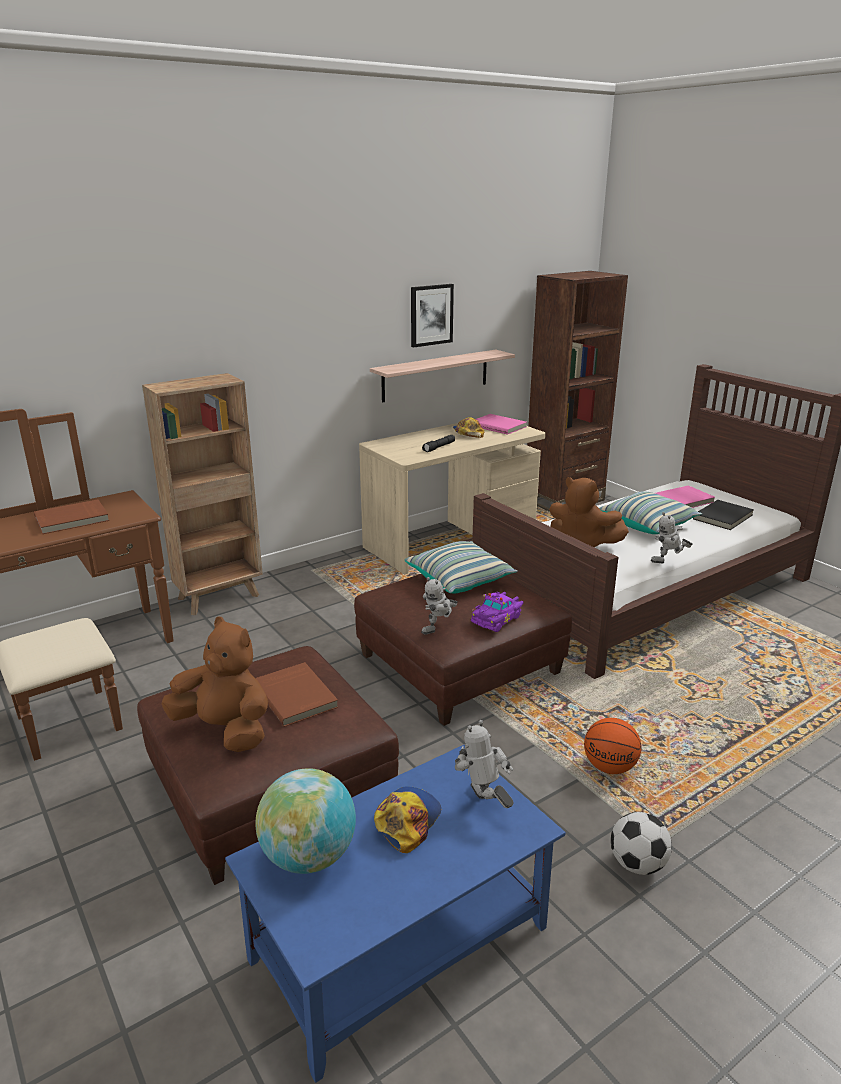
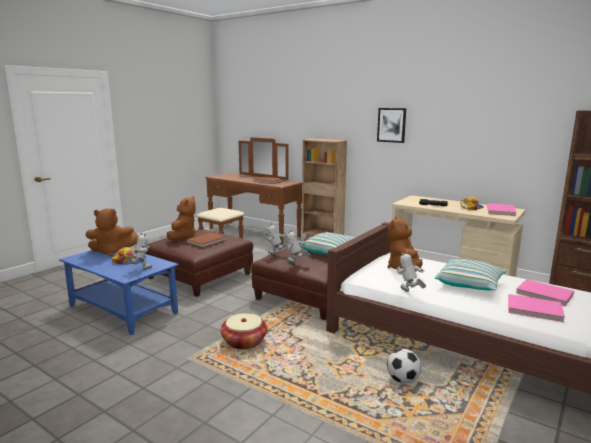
camera: 70 degrees right, 10 degrees down
globe [255,768,356,874] -> brown plush toy [85,208,139,257]
shelf [370,350,515,403] -> none
picture [411,284,454,347] -> picture moved to [377,108,406,143]
purple toy car [471,592,524,632] -> toy robot [284,230,311,263]
basketball [584,718,641,774] -> basket [221,313,267,350]
football [611,812,672,875] -> football moved to [387,349,421,384]
black book [693,500,754,530] -> pink book [508,294,565,322]

